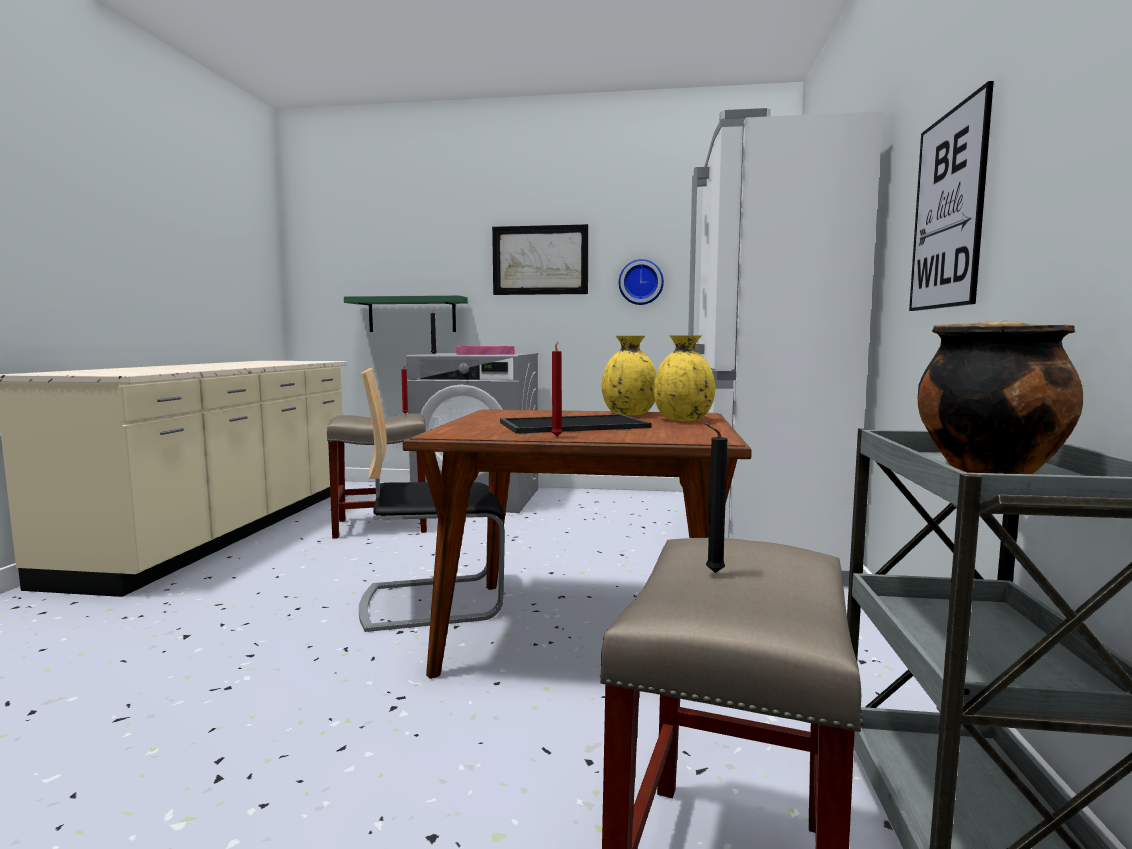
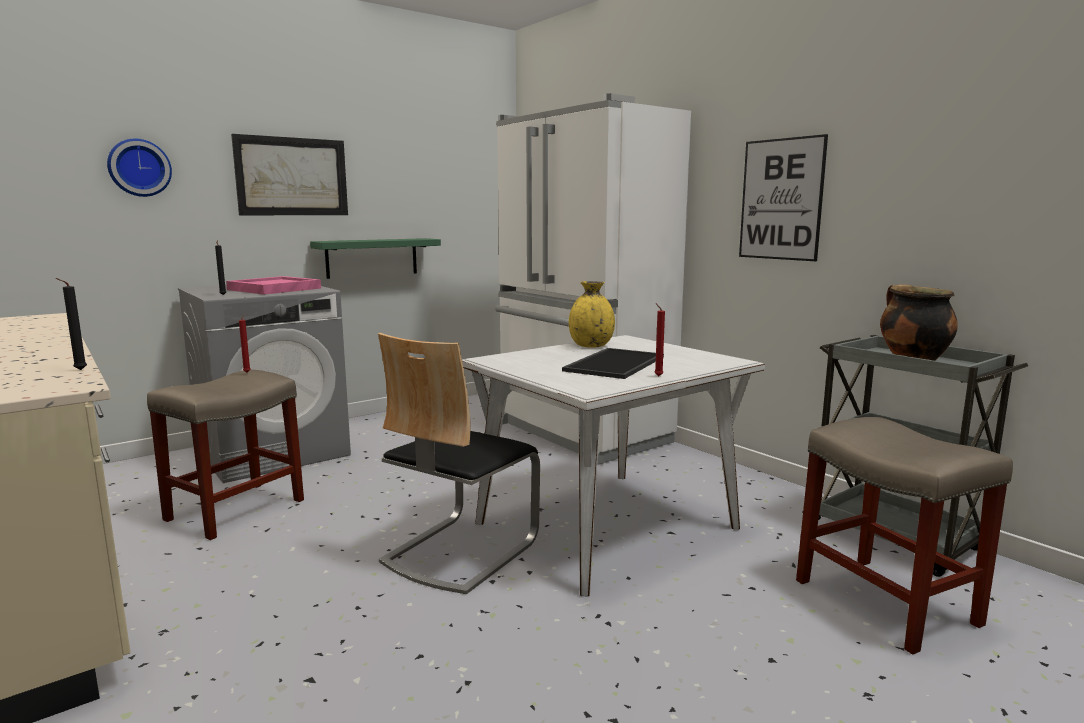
camera: 45 degrees left, 5 degrees up
green shelf [344,295,468,332] -> green shelf moved to [310,238,441,279]
brown dining table [403,409,752,679] -> white dining table [462,335,765,596]
wall clock [619,259,664,305] -> wall clock moved to [107,139,172,197]
yellow vase [654,335,715,421] -> none
black candle [704,423,727,573] -> black candle moved to [55,278,87,370]

